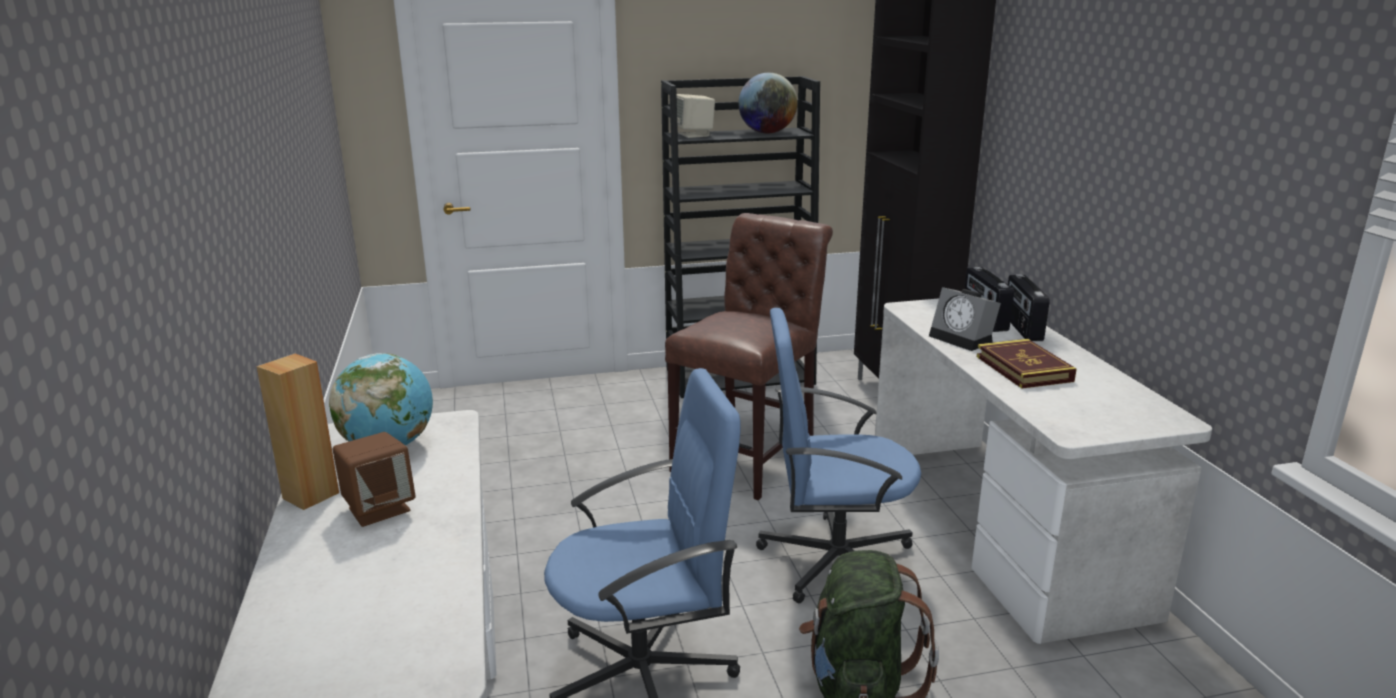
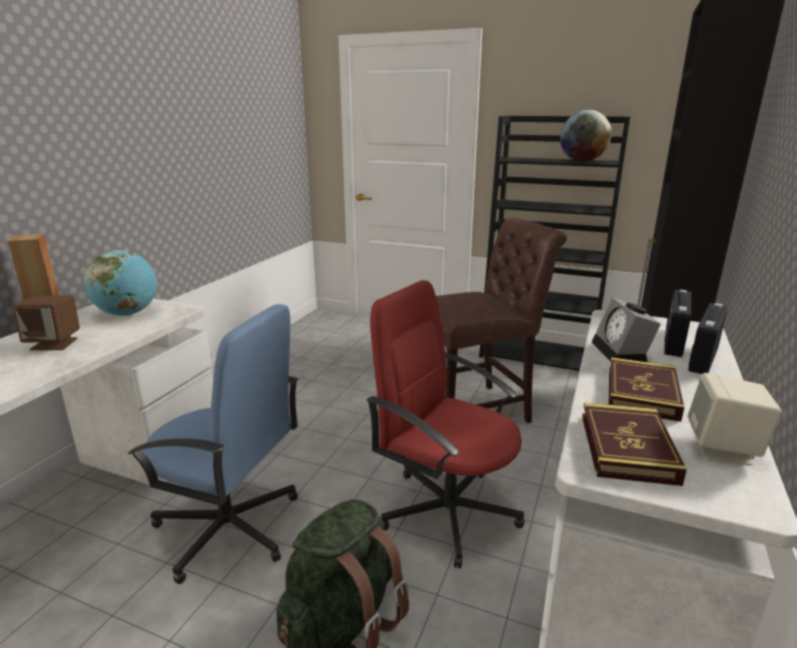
camera: 35 degrees right, 0 degrees up
beige speaker [677,94,715,138] -> beige speaker moved to [688,373,782,465]
blue office chair [756,308,921,604] -> red office chair [367,280,525,568]
none -> book [582,403,687,486]

